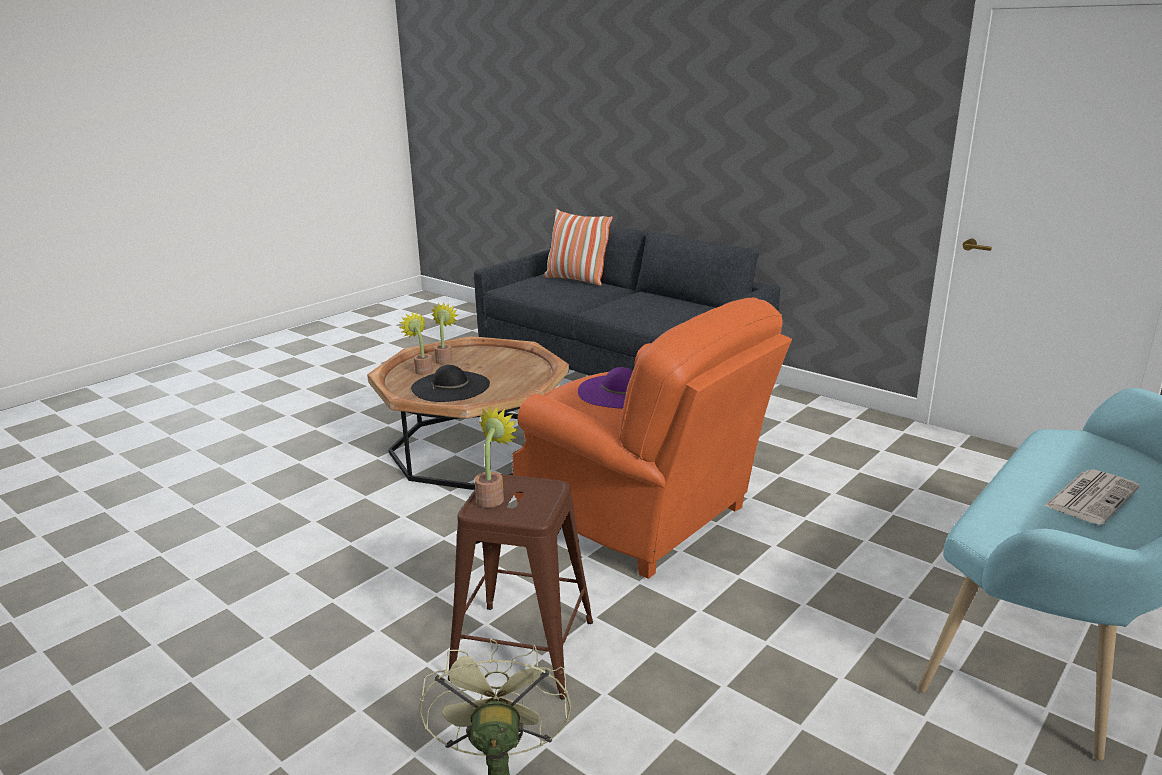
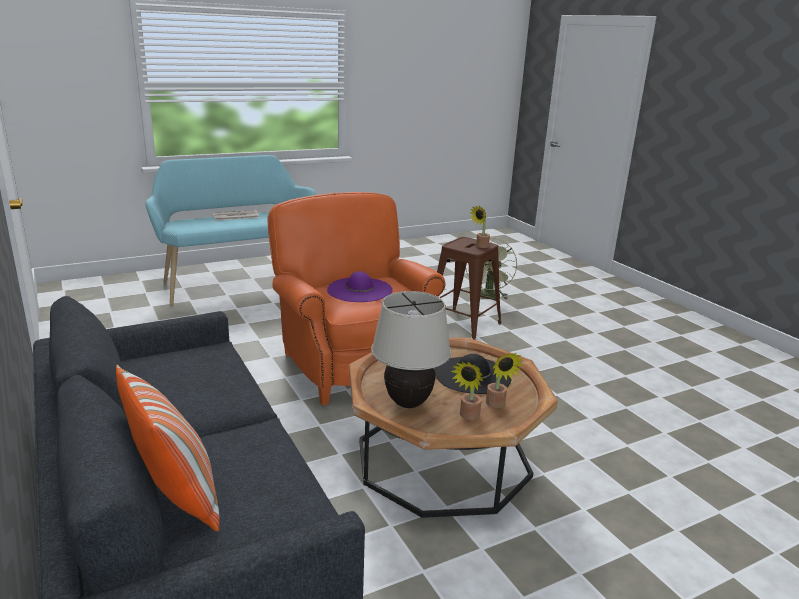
camera: 160 degrees left, 0 degrees up
none -> beige table lamp [371,291,451,408]

